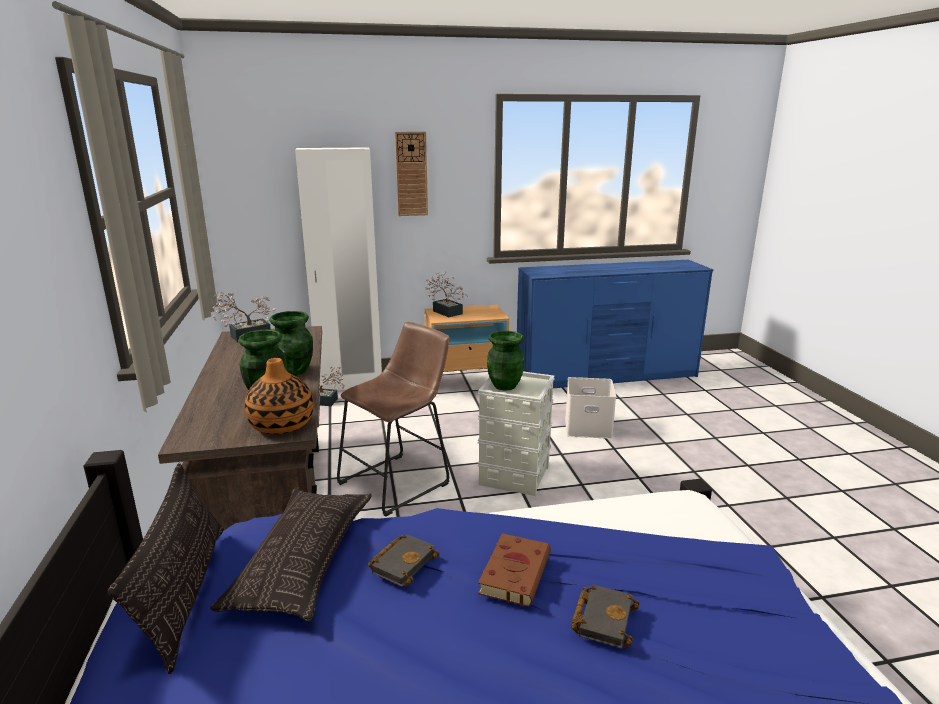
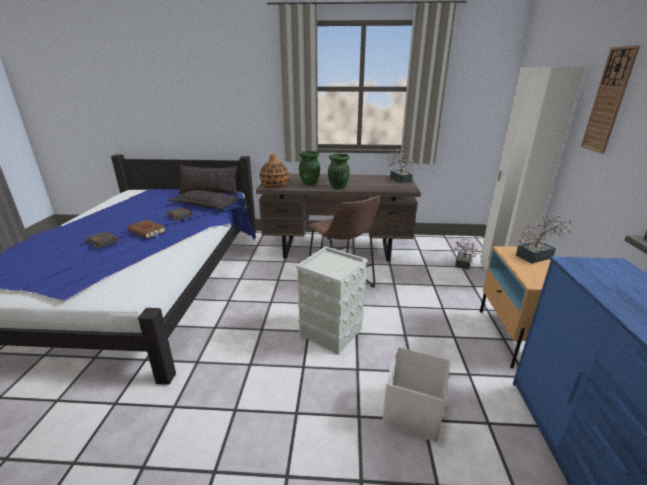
camera: 105 degrees right, 5 degrees up
green vase [487,331,524,390] -> none

